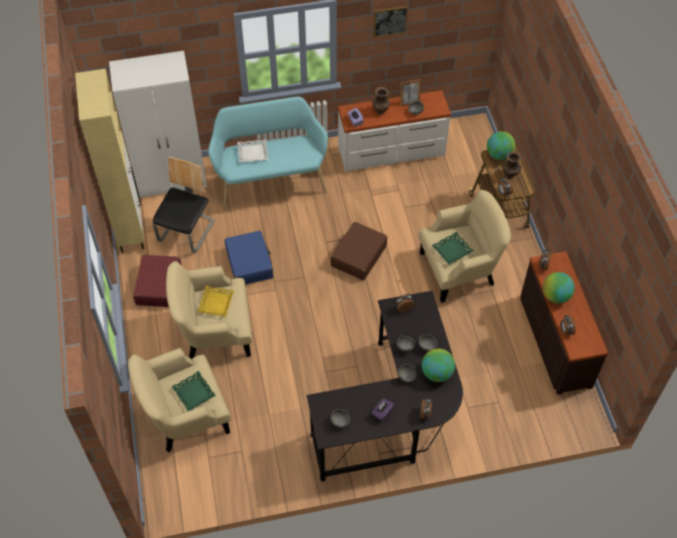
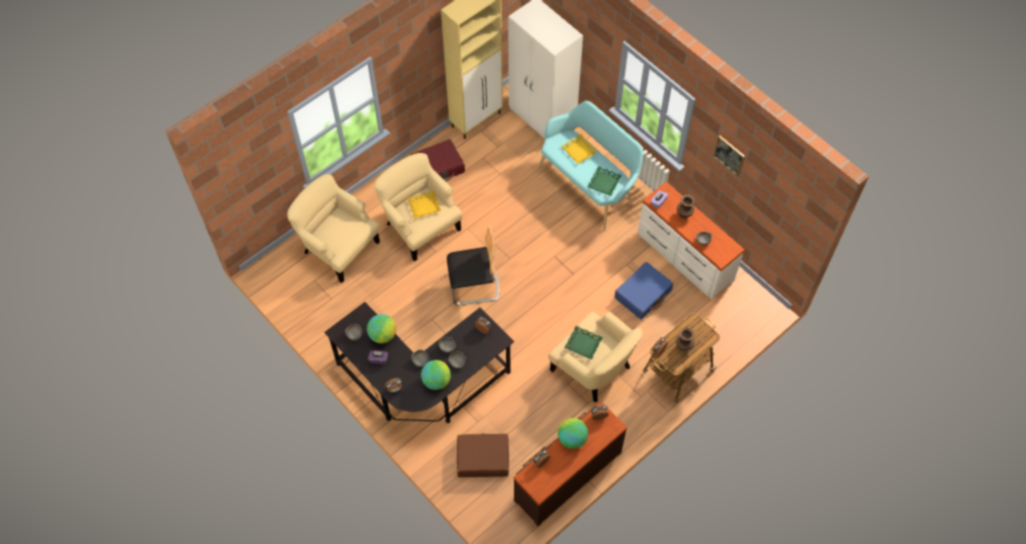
camera: 60 degrees right, 5 degrees up
chair [153,157,215,253] -> chair moved to [447,226,499,305]
green tray [172,371,216,411] -> green tray moved to [587,166,622,196]
blue suitcase [224,231,273,285] -> blue suitcase moved to [615,262,673,319]
white tray [237,139,268,162] -> yellow tray [561,134,598,164]
brown suitcase [331,222,387,280] -> brown suitcase moved to [457,433,509,477]
picture frame [401,79,420,107] -> none
globe [487,131,515,160] -> globe moved to [367,314,396,343]

